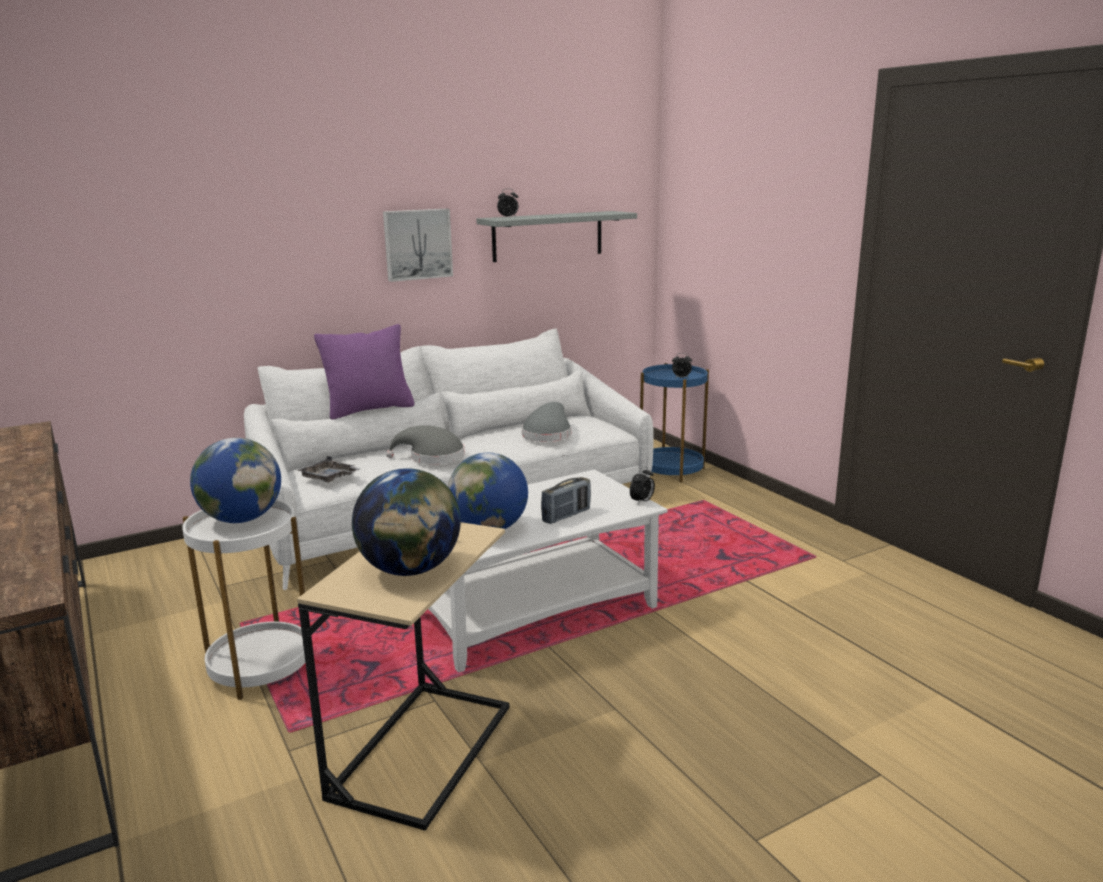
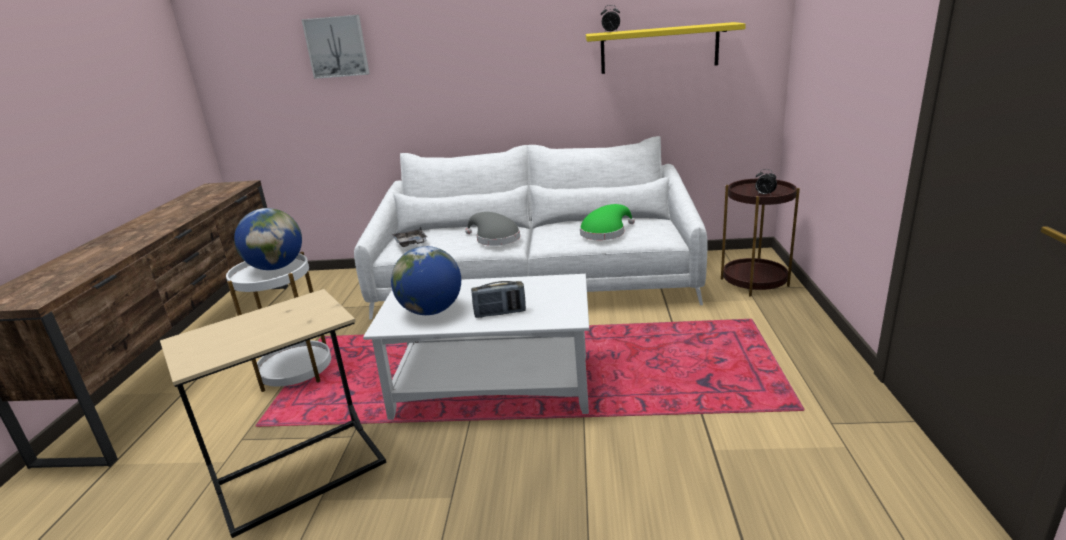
camera: 35 degrees right, 5 degrees up
purple pillow [314,324,414,420] -> none
globe [352,468,461,576] -> none
picture [383,209,453,282] -> picture moved to [301,15,370,79]
grey shelf [476,211,637,262] -> yellow shelf [586,22,746,74]
grey hat [522,402,571,442] -> green hat [580,204,635,240]
alarm clock [630,466,655,505] -> none
blue side table [640,363,709,483] -> brown side table [721,179,800,297]

